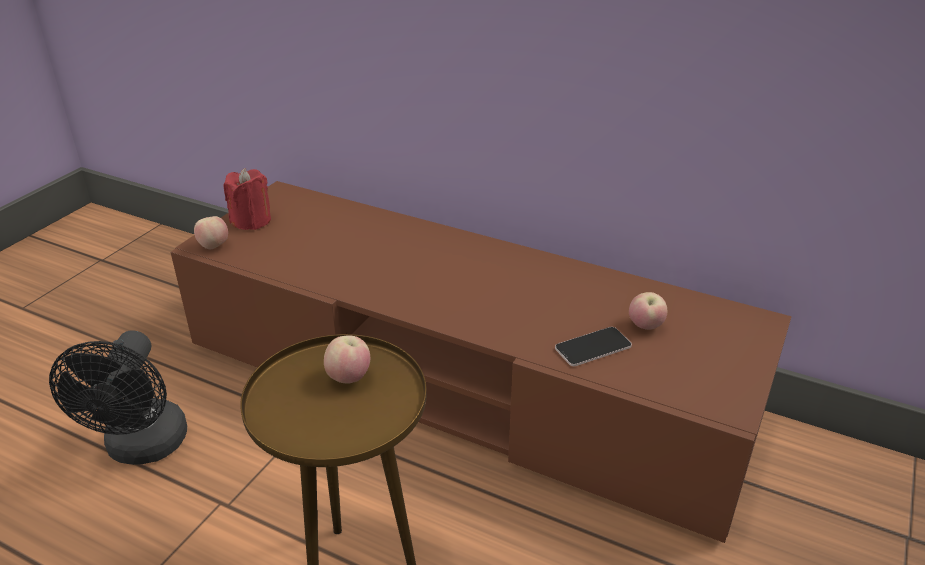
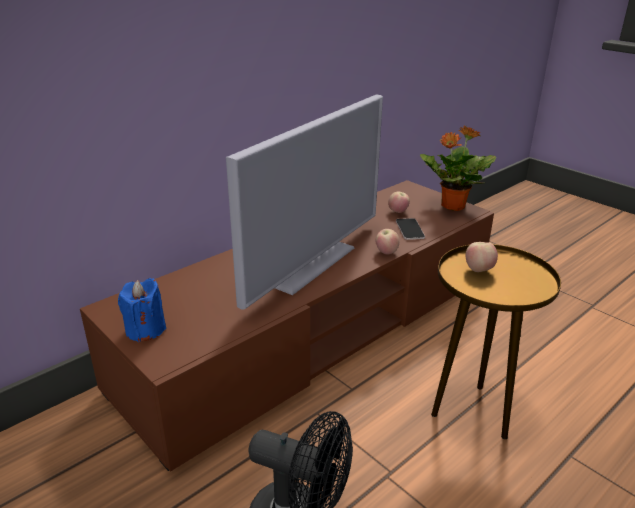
camera: 70 degrees left, 5 degrees down
apple [194,216,228,249] -> apple moved to [376,229,399,255]
red candle [223,168,271,230] -> blue candle [118,278,166,342]
none -> television [226,95,383,310]
none -> potted plant [420,125,497,211]

